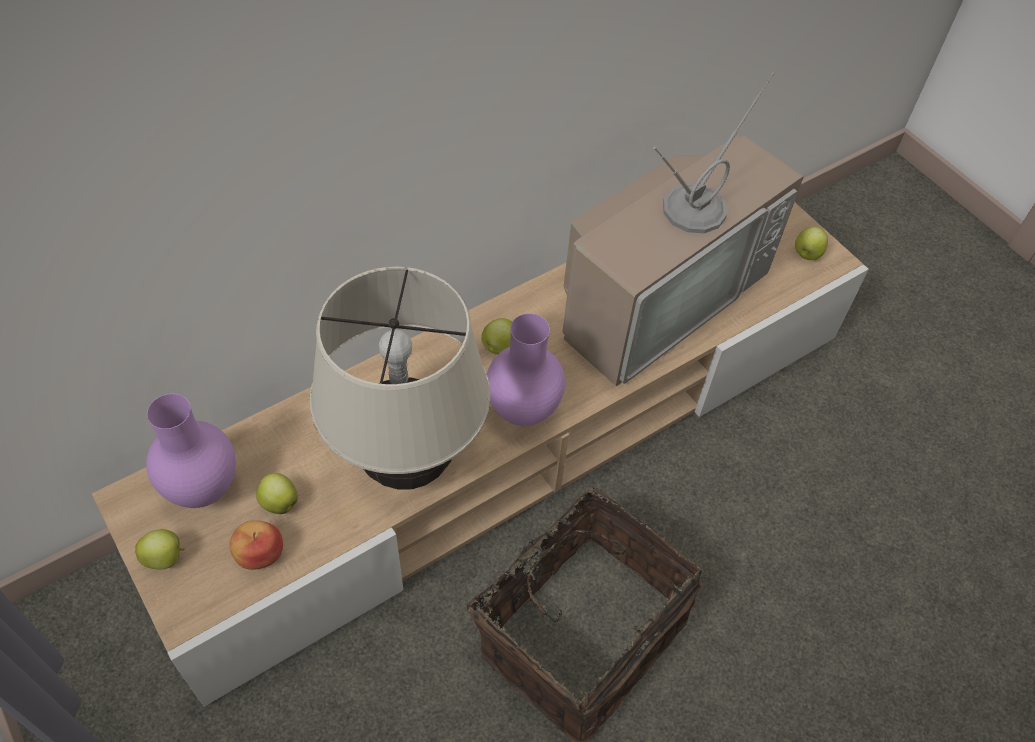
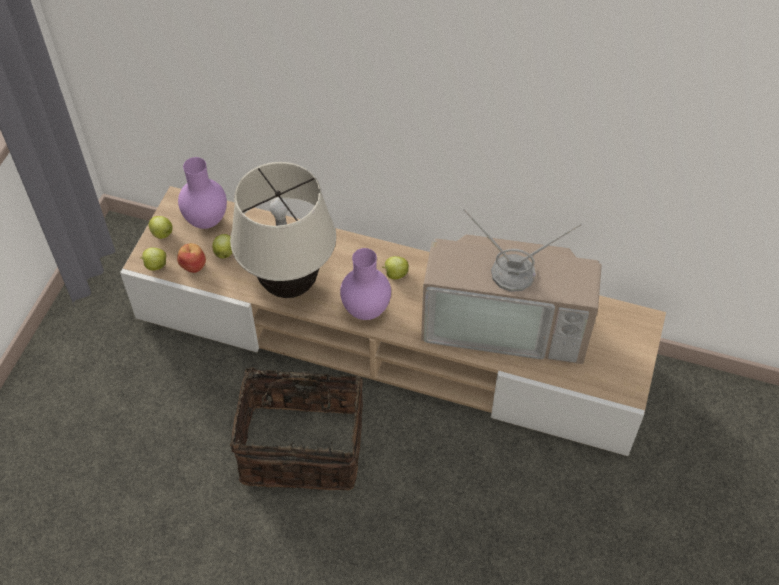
camera: 55 degrees right, 0 degrees up
apple [795,226,828,260] -> apple moved to [141,248,166,270]

